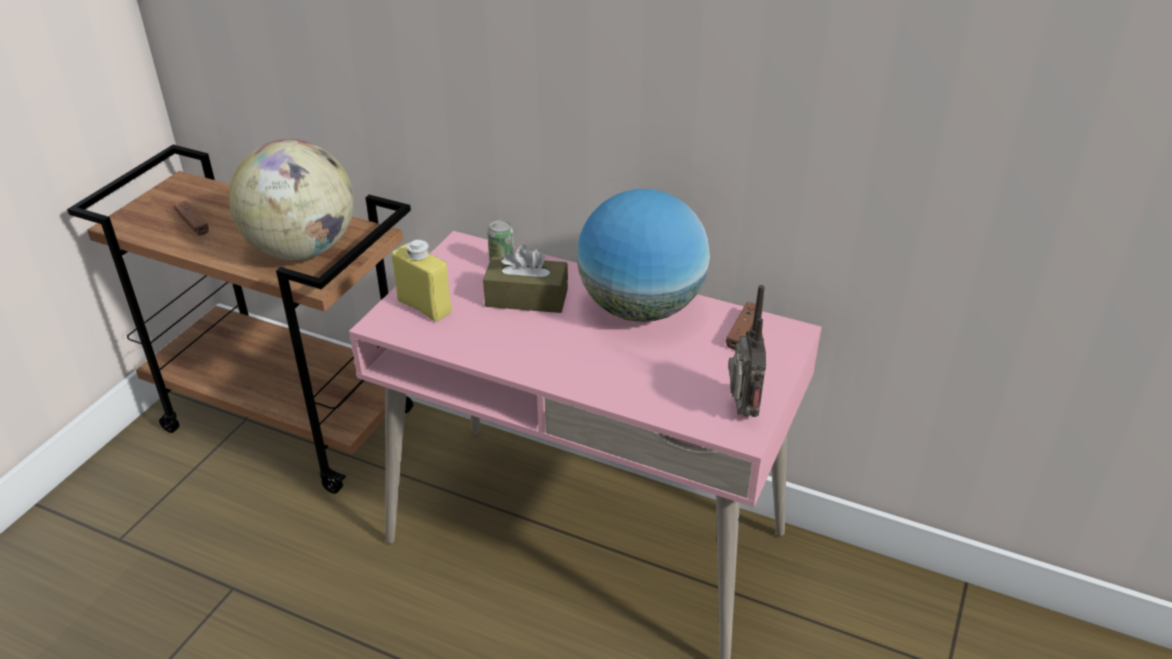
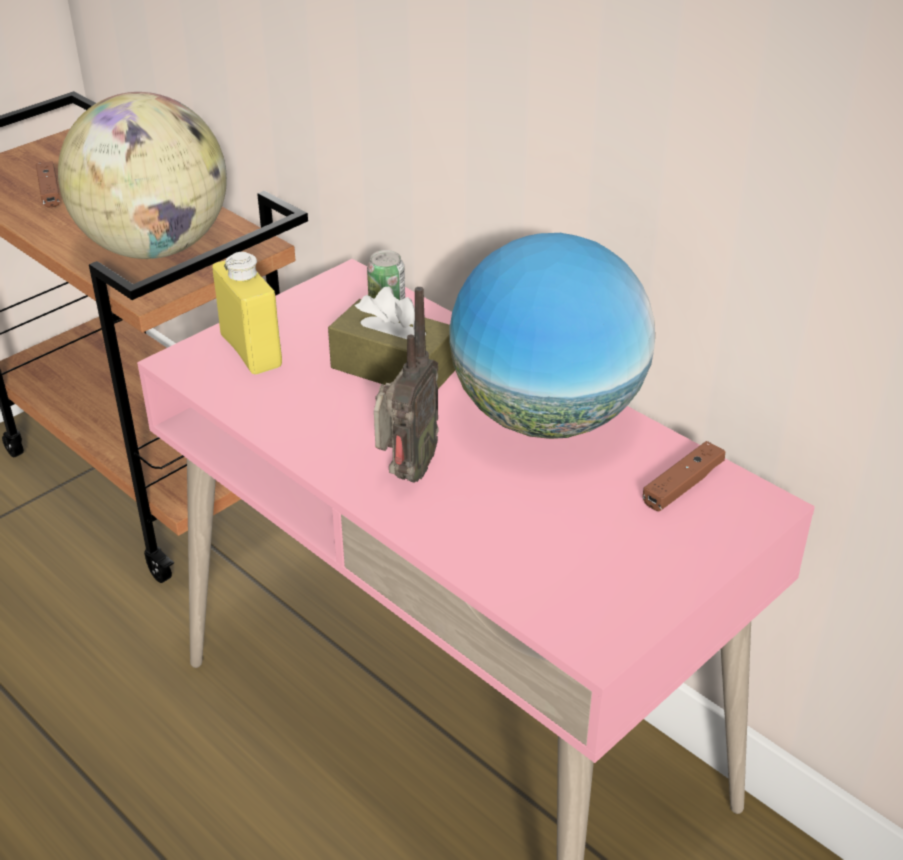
camera: 20 degrees right, 0 degrees up
radio [728,285,766,417] -> radio moved to [374,287,439,483]

